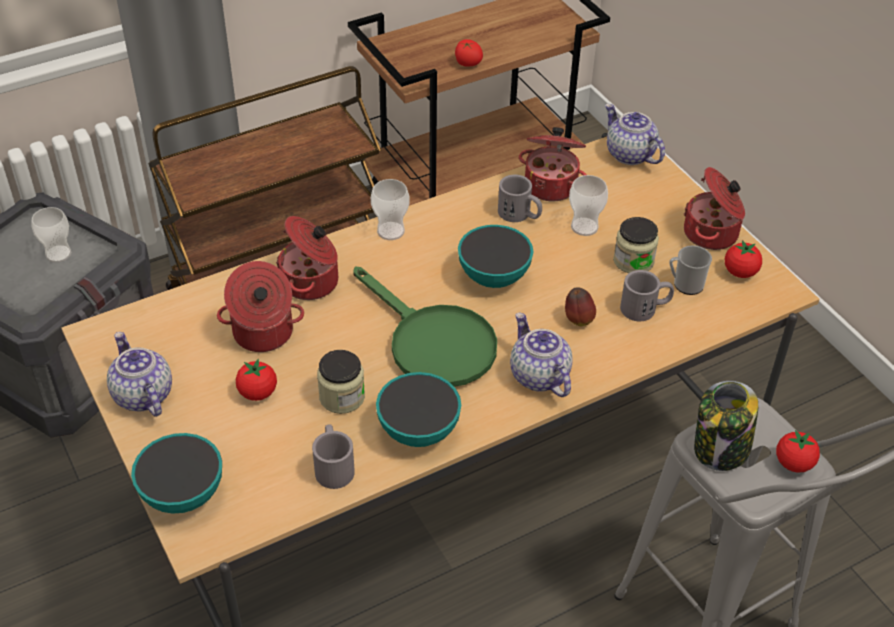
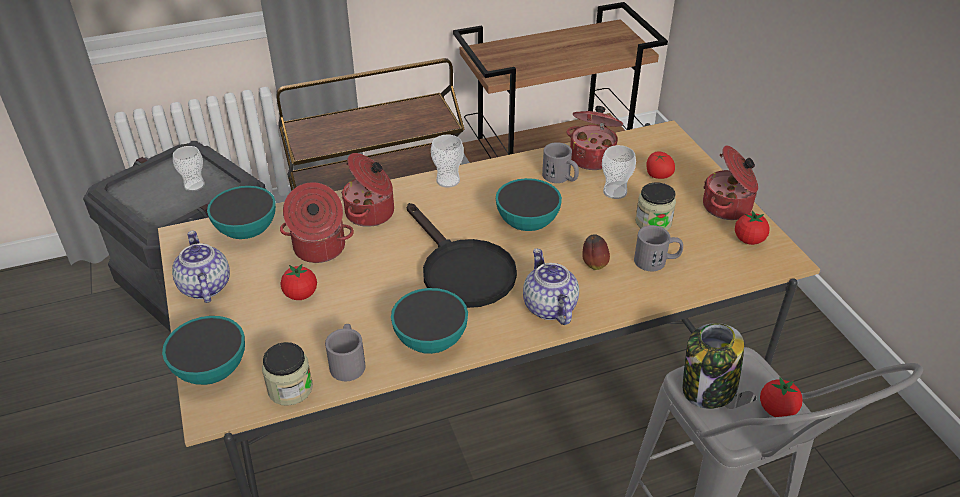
camera: 10 degrees right, 5 degrees down
jar [317,350,365,414] -> jar moved to [262,342,313,406]
green frying pan [353,266,497,387] -> black frying pan [407,203,517,308]
tomato [455,39,483,66] -> tomato moved to [646,151,675,179]
teapot [605,104,665,165] -> none
mug [669,245,712,295] -> none
none -> bowl [207,186,276,239]

